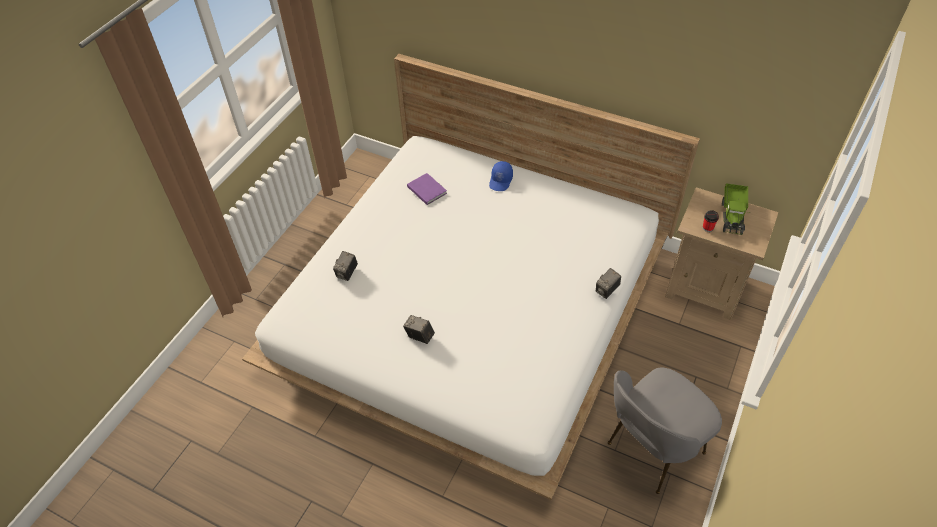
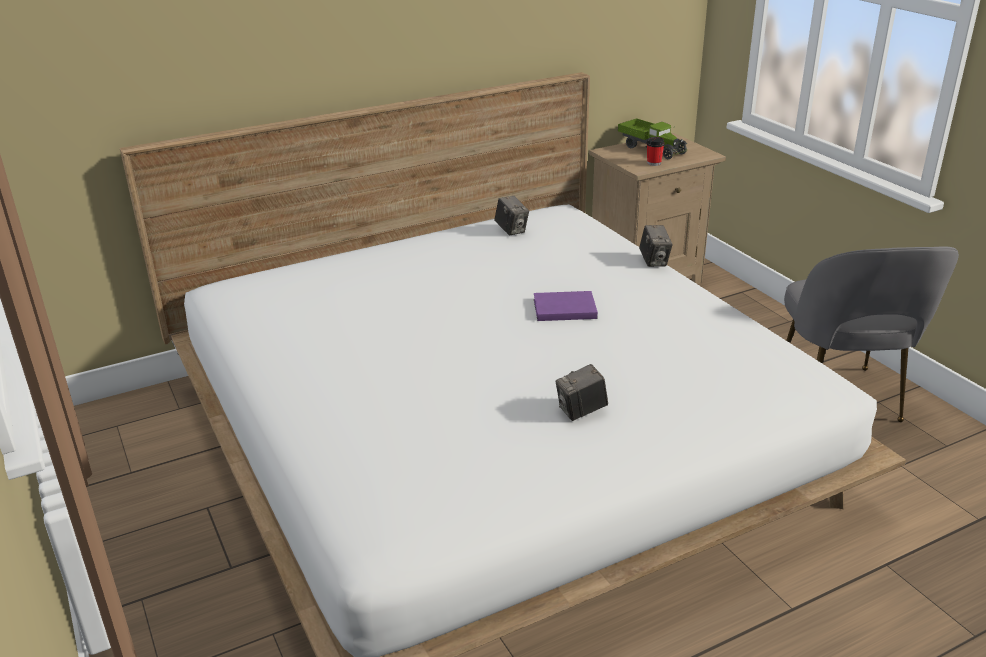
camera: 55 degrees left, 20 degrees down
camera [333,251,358,281] -> camera moved to [494,196,529,235]
purple book [407,173,447,205] -> purple book moved to [534,291,598,321]
blue cap [489,161,513,191] -> none

